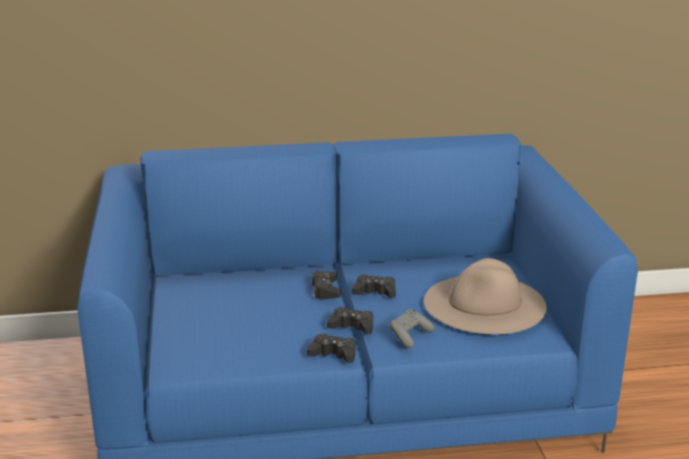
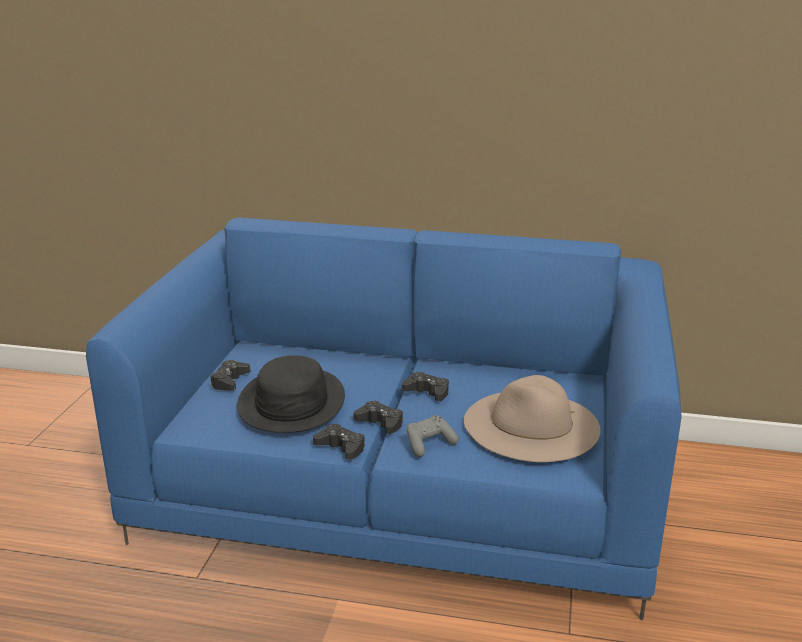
camera: 20 degrees right, 0 degrees up
black game controller [311,271,341,299] -> black game controller moved to [210,360,251,391]
none -> black hat [237,355,345,433]

